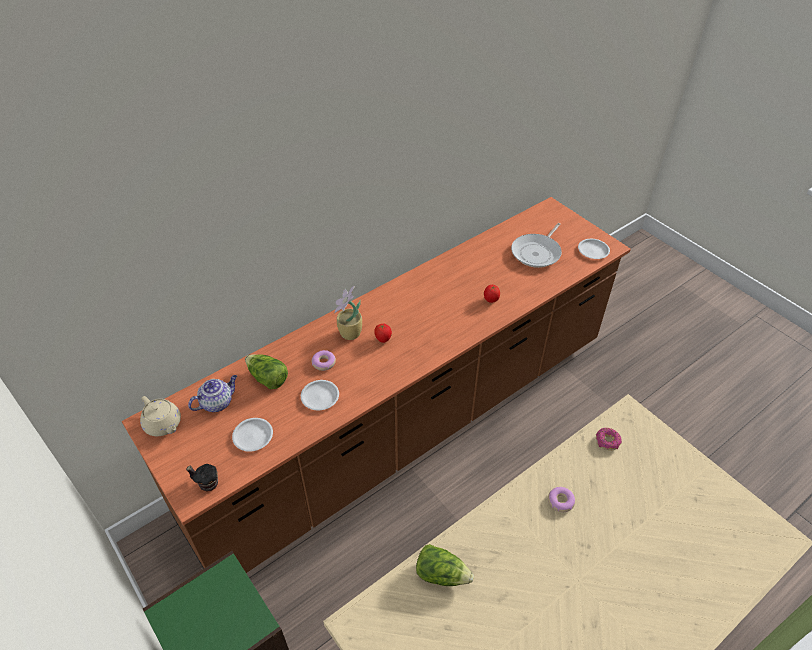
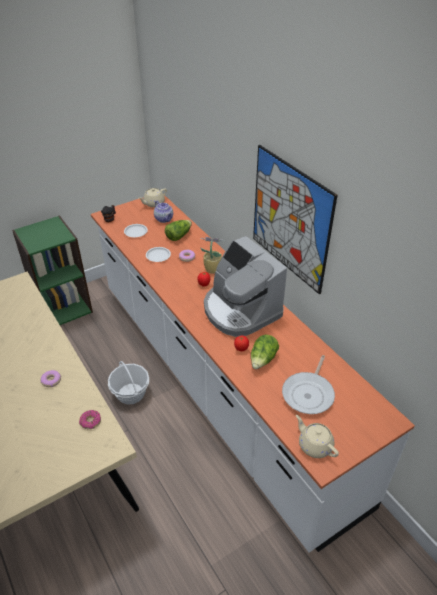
camera: 95 degrees right, 5 degrees down
brown counter [122,197,631,573] -> white counter [91,196,415,553]
lettuce [416,544,474,586] -> lettuce moved to [251,335,279,369]
frying pan [511,223,562,268] -> frying pan turned 105 degrees counterclockwise [282,355,335,414]
white plate [578,239,610,259] -> beige teapot [296,415,339,458]
none -> basket [108,361,149,404]
none -> coffee machine [204,236,287,337]
none -> picture [253,145,337,294]

